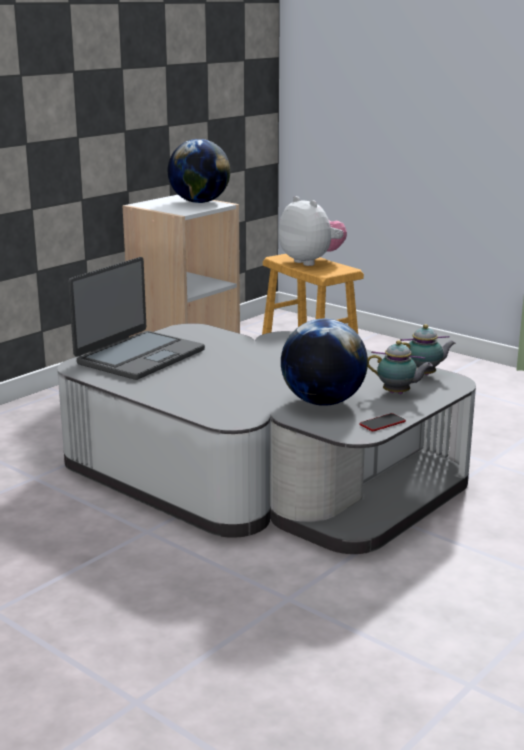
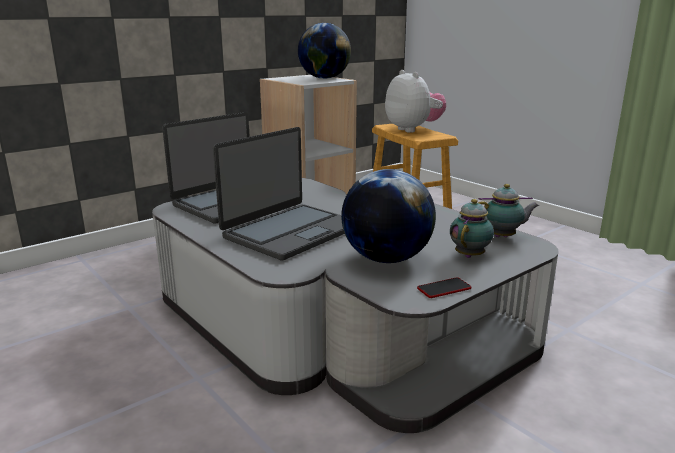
camera: 10 degrees right, 0 degrees up
teapot [368,340,433,394] -> teapot turned 90 degrees counterclockwise [450,199,494,258]
none -> laptop [213,127,345,261]

